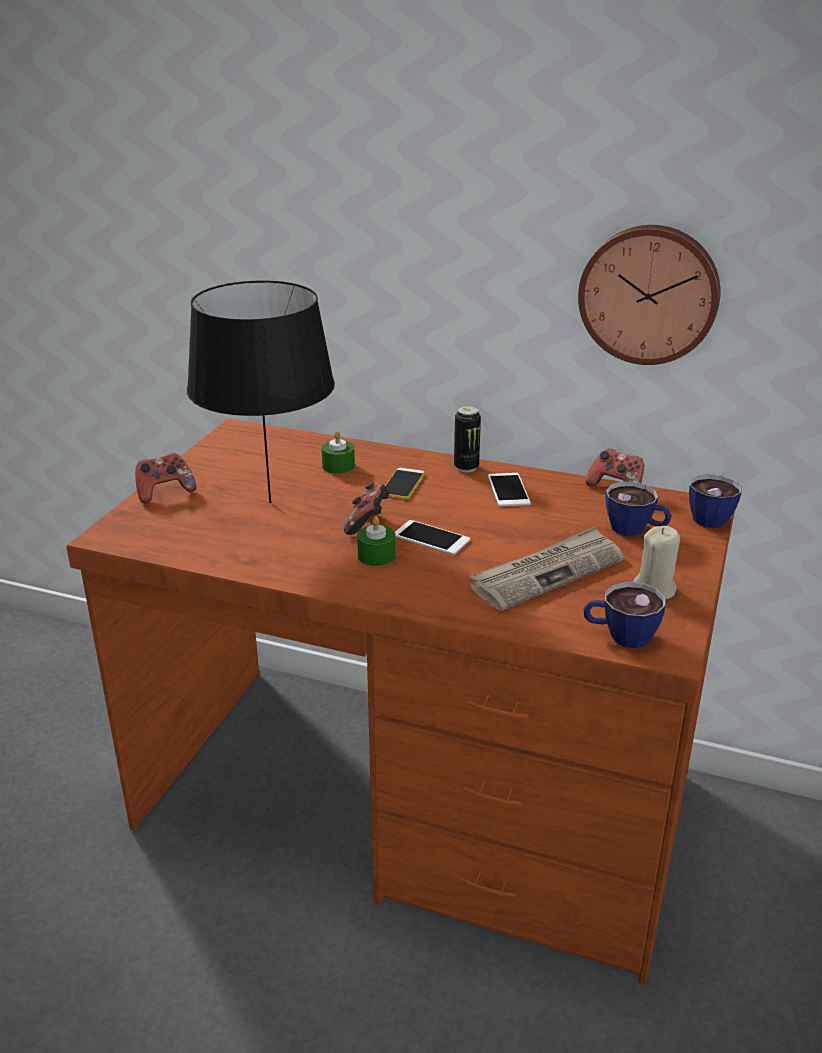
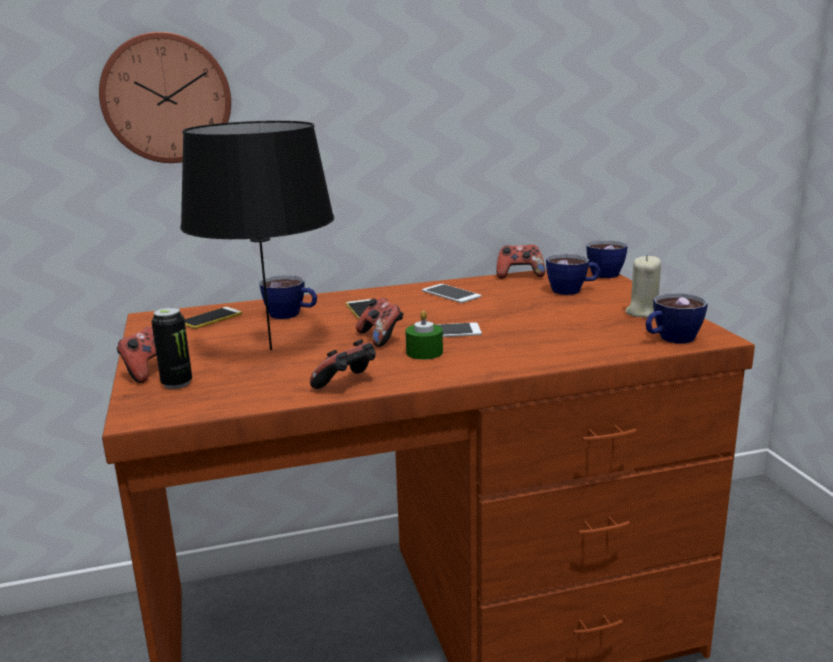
camera: 35 degrees left, 10 degrees down
green candle [321,431,355,474] -> cup [259,275,317,319]
can [454,406,481,472] -> can moved to [152,307,192,389]
newspaper [470,526,624,611] -> none
wall clock [578,225,721,365] -> wall clock moved to [99,32,231,163]
none -> phone [184,307,242,329]
none -> game controller [310,339,376,389]

